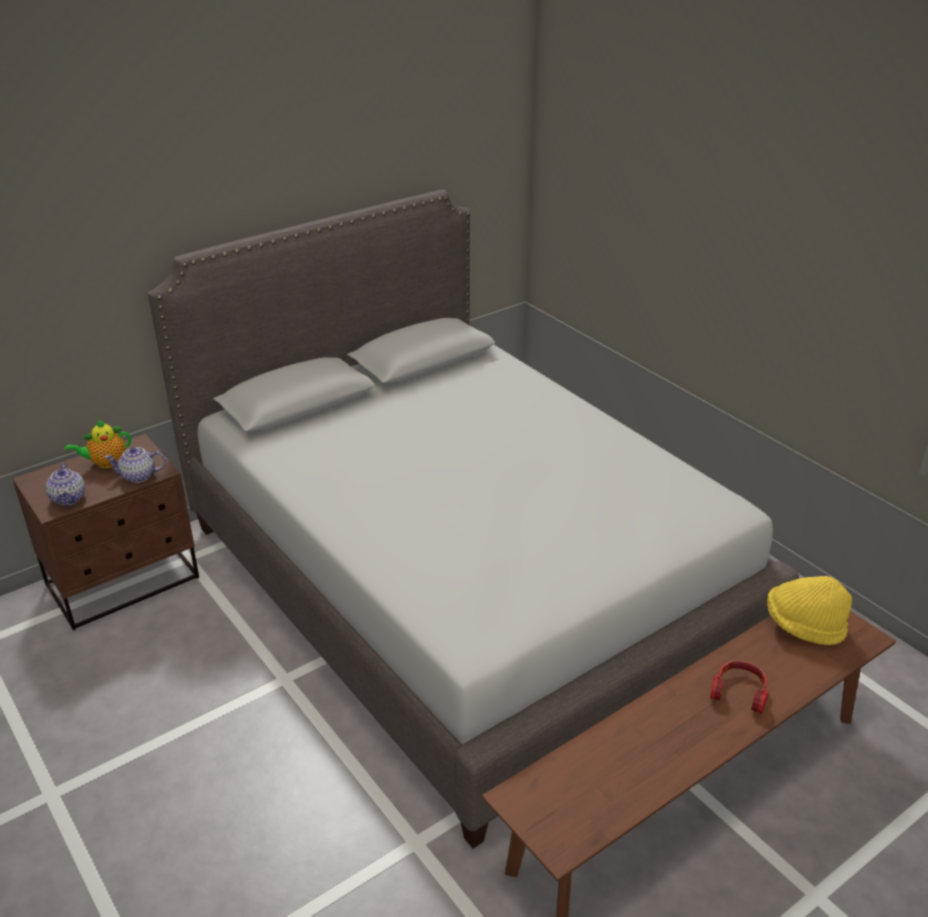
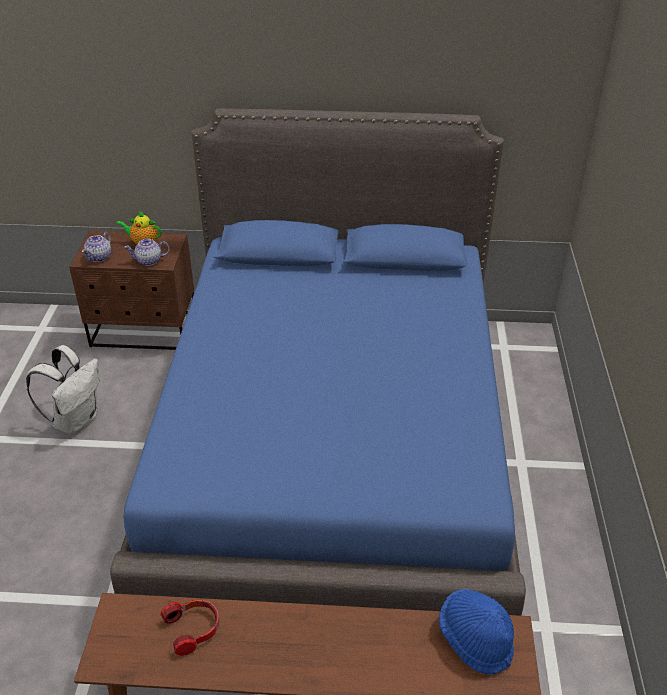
camera: 40 degrees right, 5 degrees up
teapot [104,447,166,483] -> teapot turned 45 degrees counterclockwise [124,238,170,266]
grey bed [148,190,799,848] -> blue bed [110,108,526,616]
headphones [710,660,768,714] -> headphones moved to [161,599,219,656]
yellow hat [767,576,852,645] -> blue hat [439,589,514,675]
none -> white backpack [26,345,99,435]

